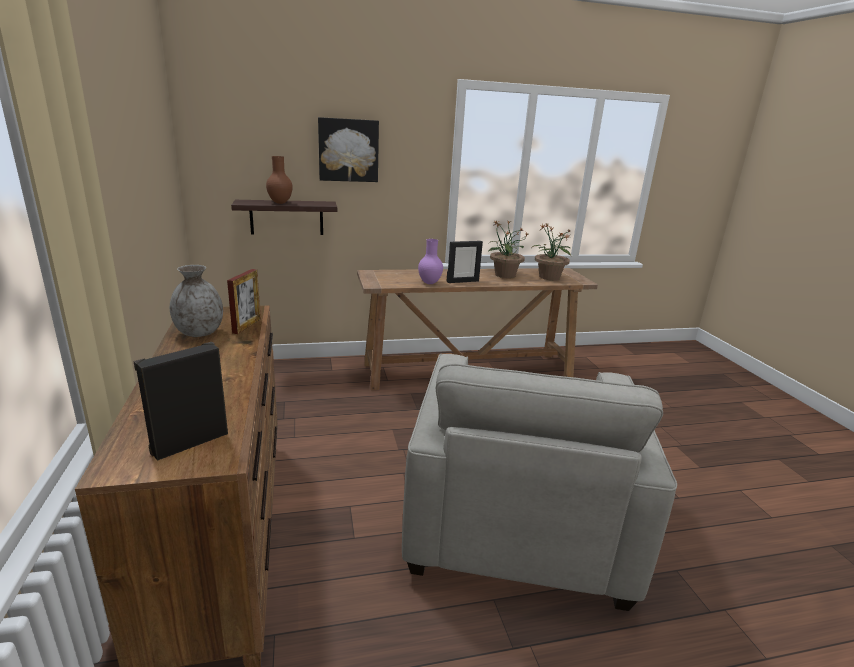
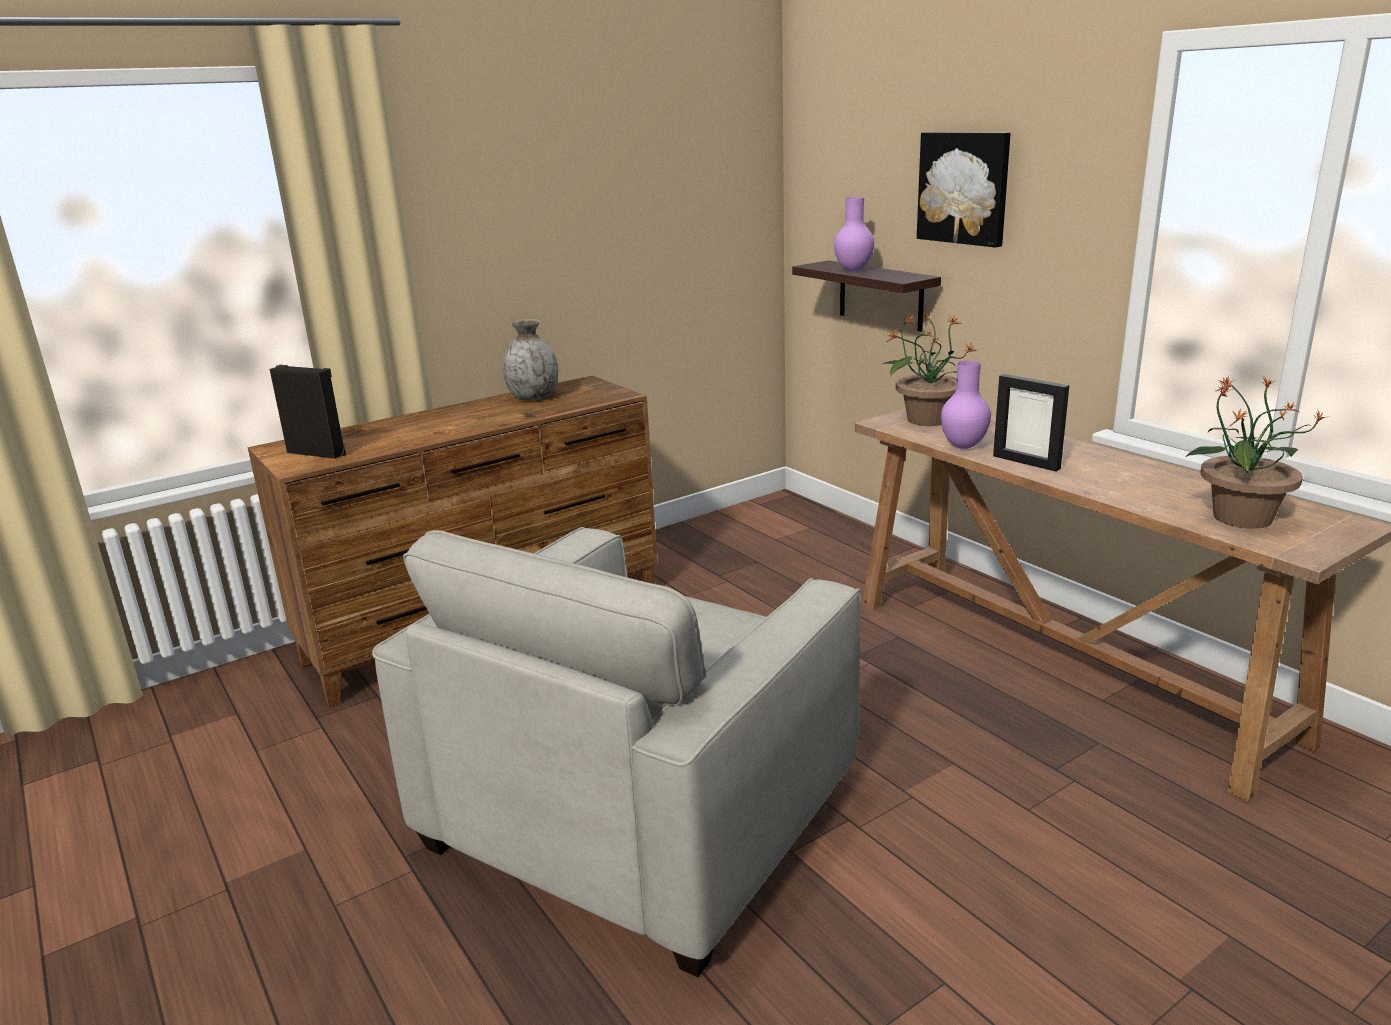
camera: 70 degrees right, 0 degrees up
picture frame [227,269,261,334] -> none
brown vase [266,156,293,204] -> purple vase [834,197,874,271]
grey armchair [402,353,677,611] -> grey armchair turned 45 degrees counterclockwise [372,527,861,977]
potted plant [488,220,528,278] -> potted plant moved to [883,312,977,426]

